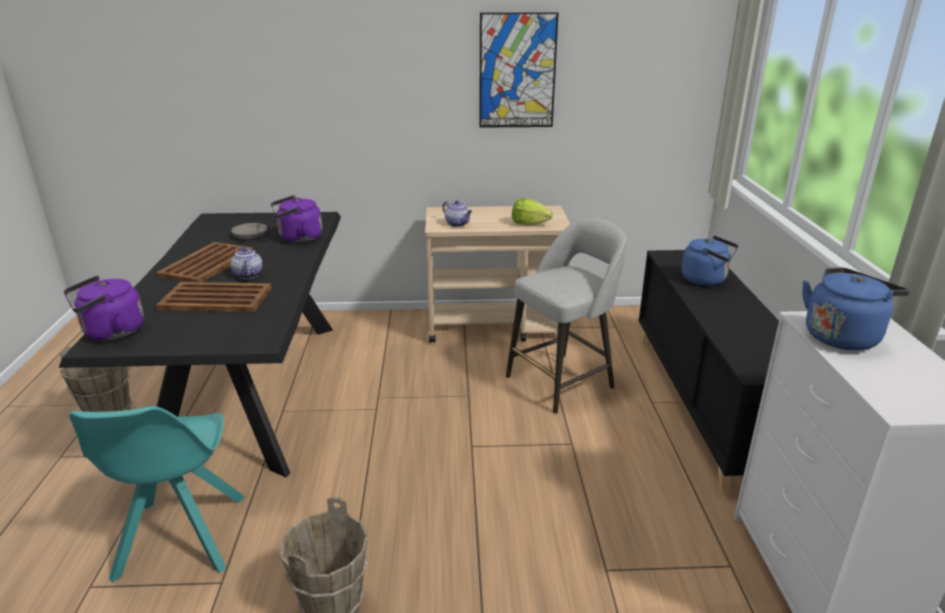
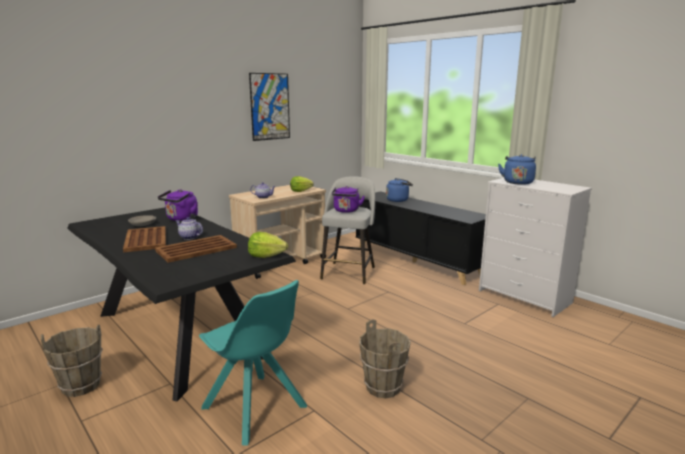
camera: 40 degrees left, 10 degrees down
purple kettle [64,276,144,341] -> purple kettle moved to [332,186,365,213]
none -> lettuce [248,232,288,258]

